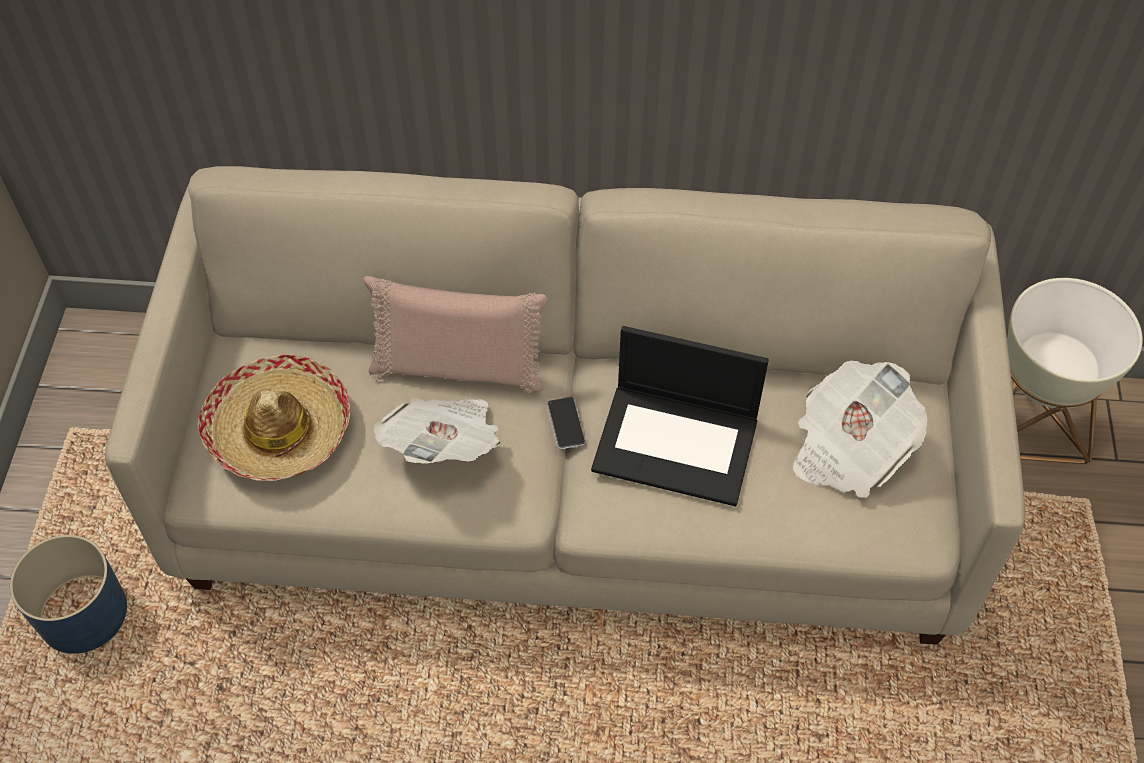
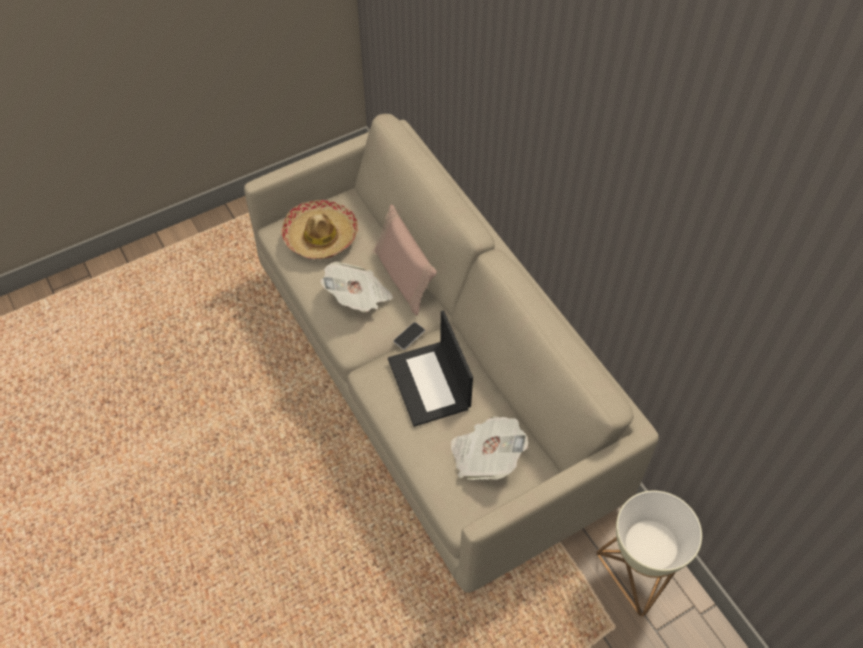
camera: 55 degrees right, 0 degrees up
blue planter [10,535,127,654] -> none

